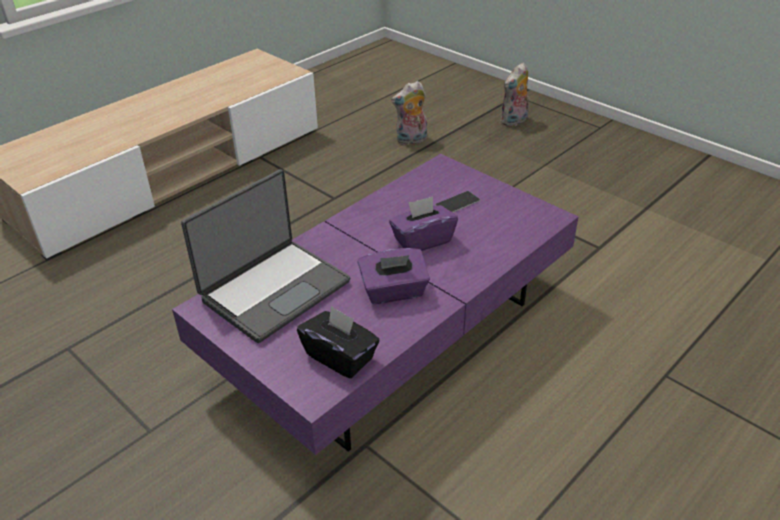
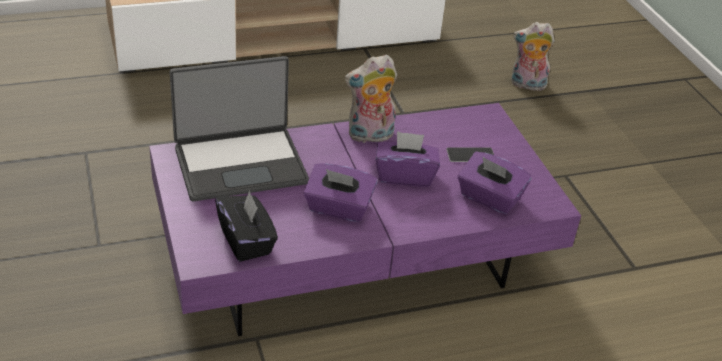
camera: 25 degrees right, 0 degrees up
plush toy [500,63,530,127] -> plush toy moved to [345,54,397,143]
none -> purple tissue box [458,152,532,214]

